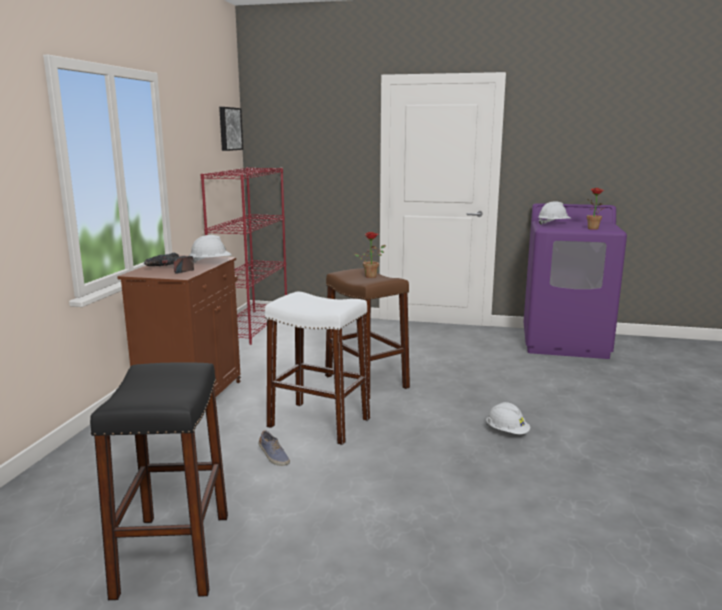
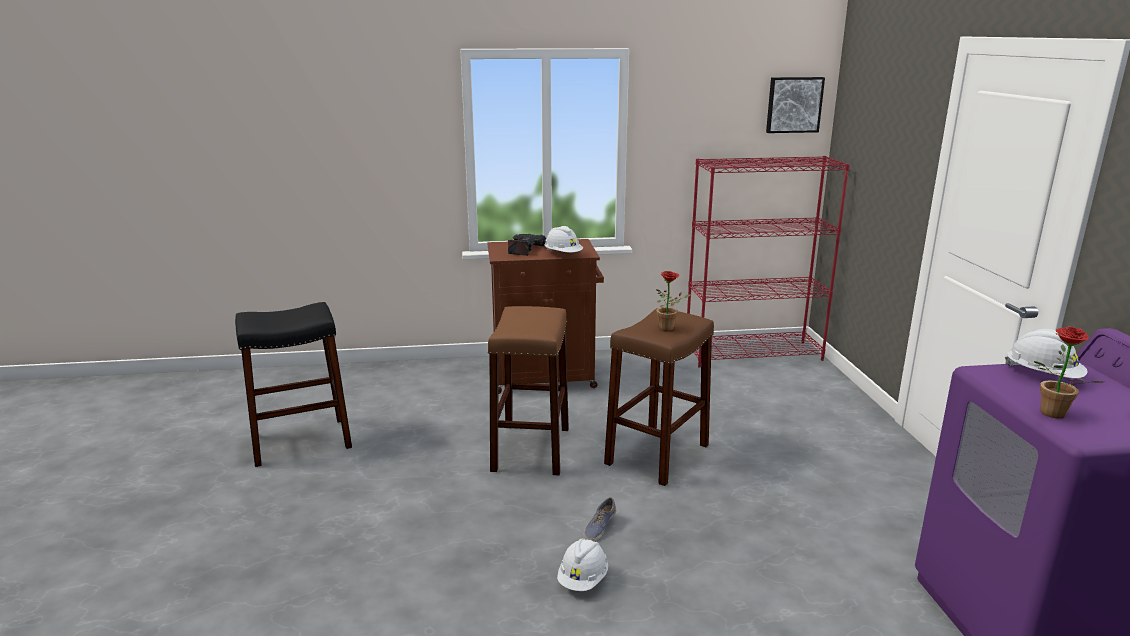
camera: 70 degrees right, 5 degrees up
shoe [259,430,290,466] -> shoe moved to [583,497,616,542]
white stool [265,291,370,445] -> brown stool [487,306,569,476]

